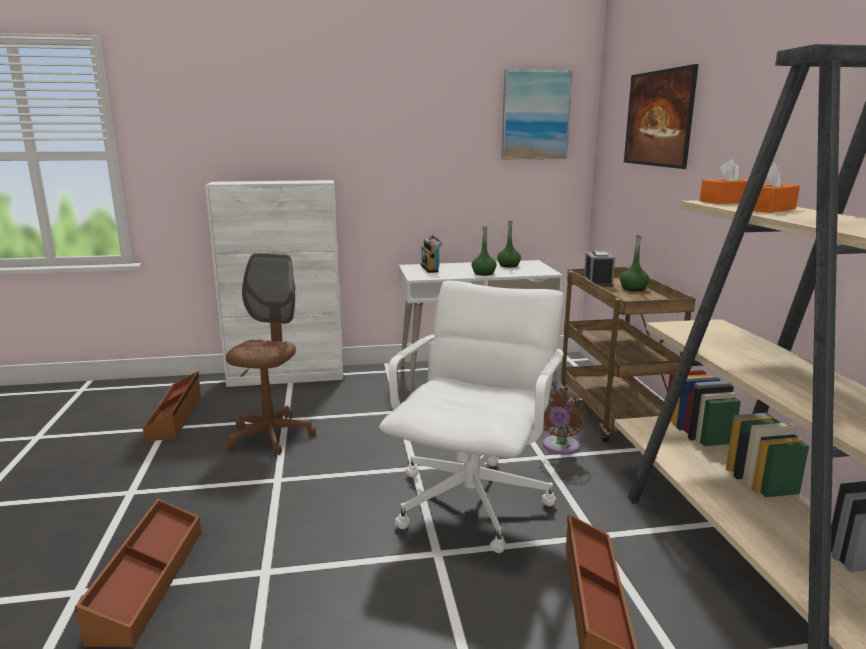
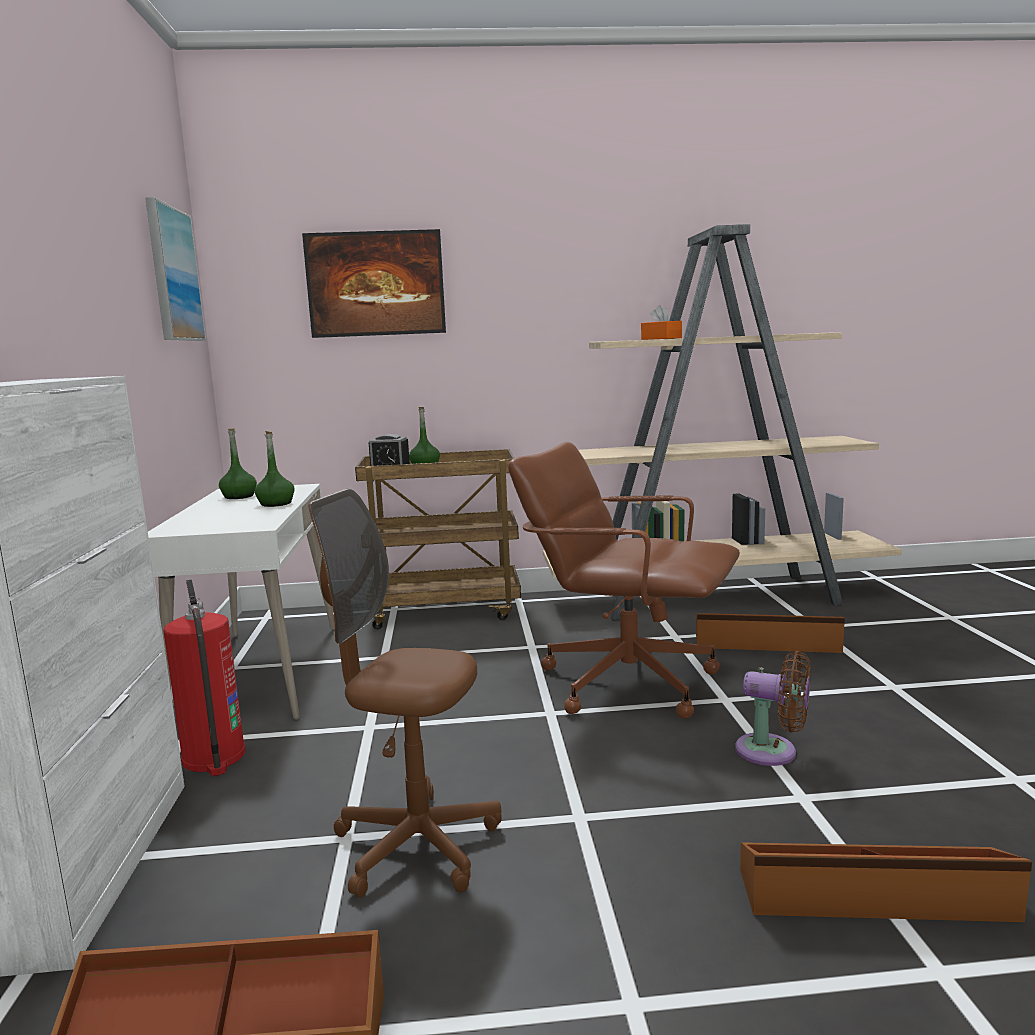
camera: 85 degrees left, 5 degrees down
white office chair [379,281,564,553] -> brown office chair [508,442,740,719]
radio [421,235,443,273] -> none
brown fan [543,390,586,455] -> brown fan moved to [735,651,811,766]
orange tissue box [700,159,748,204] -> none
none -> fire extinguisher [163,580,245,776]

